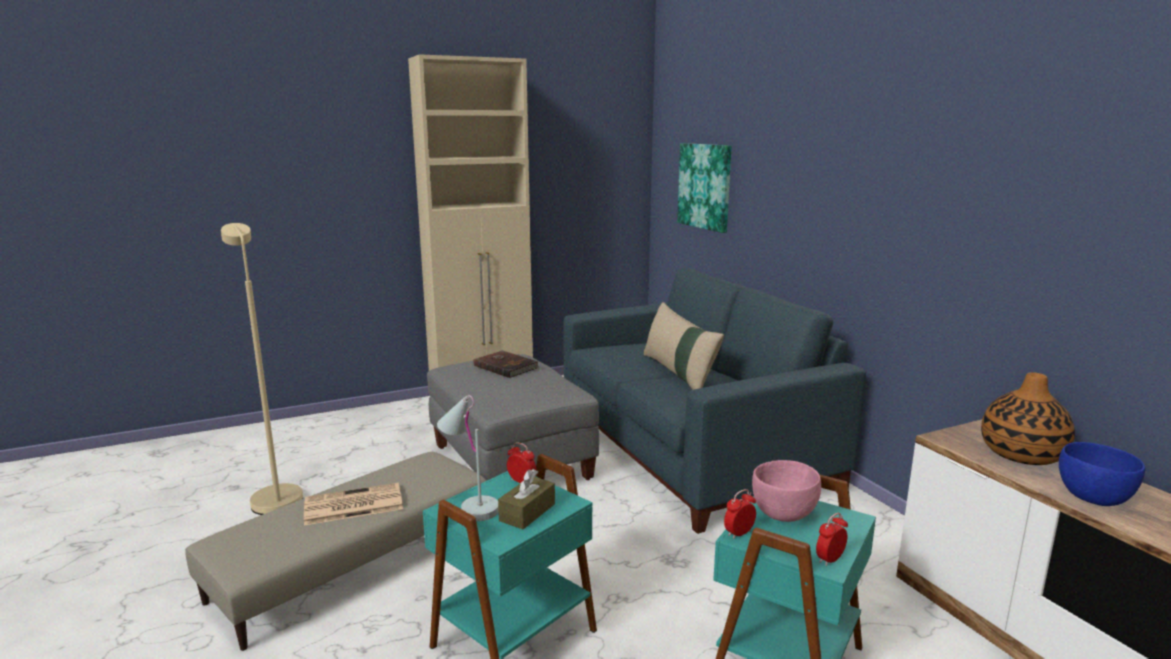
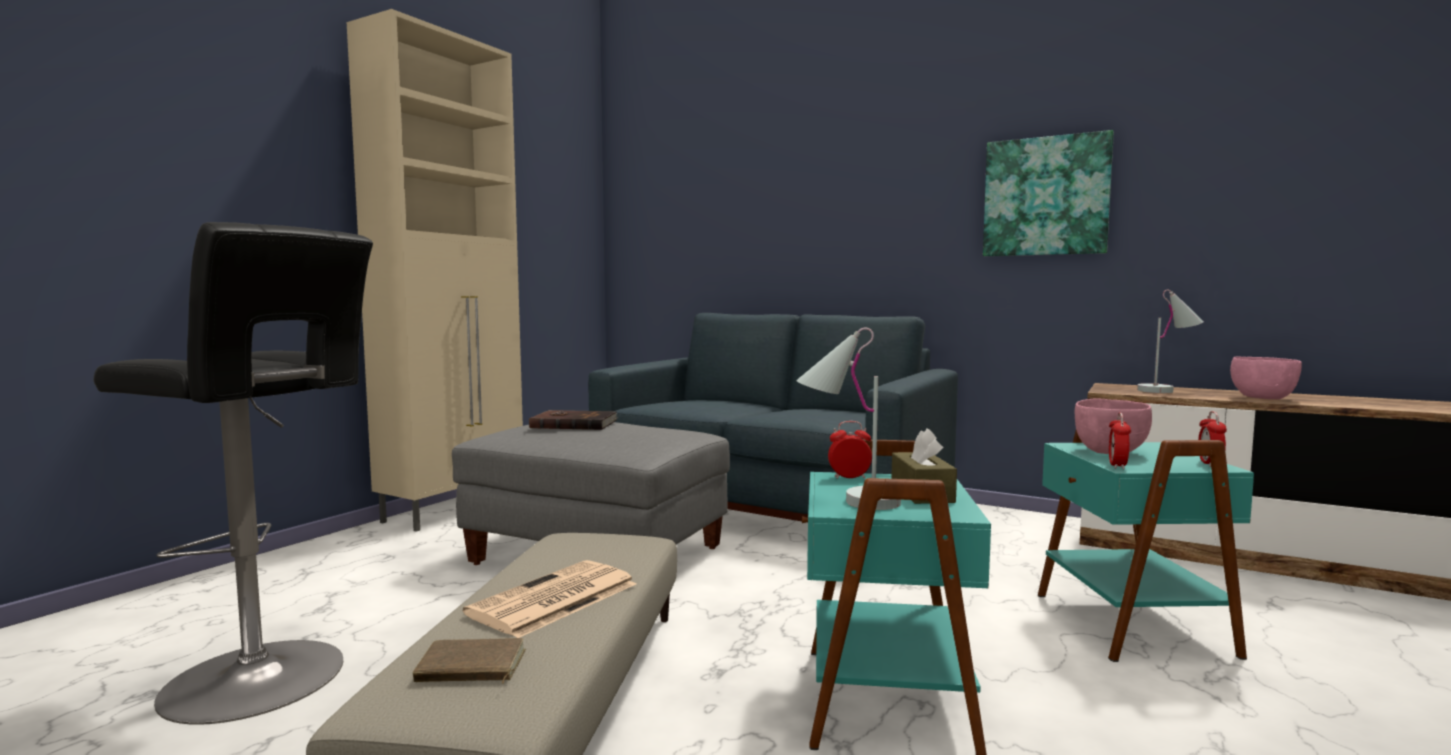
camera: 35 degrees left, 10 degrees down
beige floor lamp [221,223,303,515] -> black stool [94,222,373,725]
beige pillow [644,302,724,390] -> none
picture [677,143,732,233] -> picture moved to [983,130,1114,256]
vase [981,372,1075,465] -> white table lamp [1137,290,1204,393]
blue bowl [1059,442,1145,506] -> pink bowl [1230,357,1302,399]
none -> brown book [413,638,526,684]

